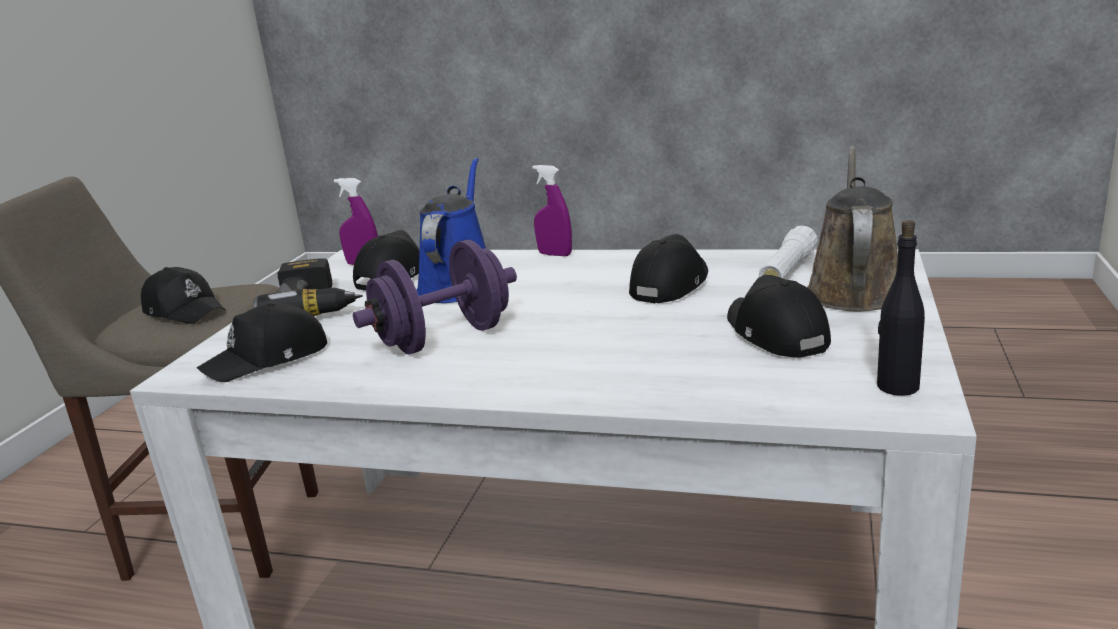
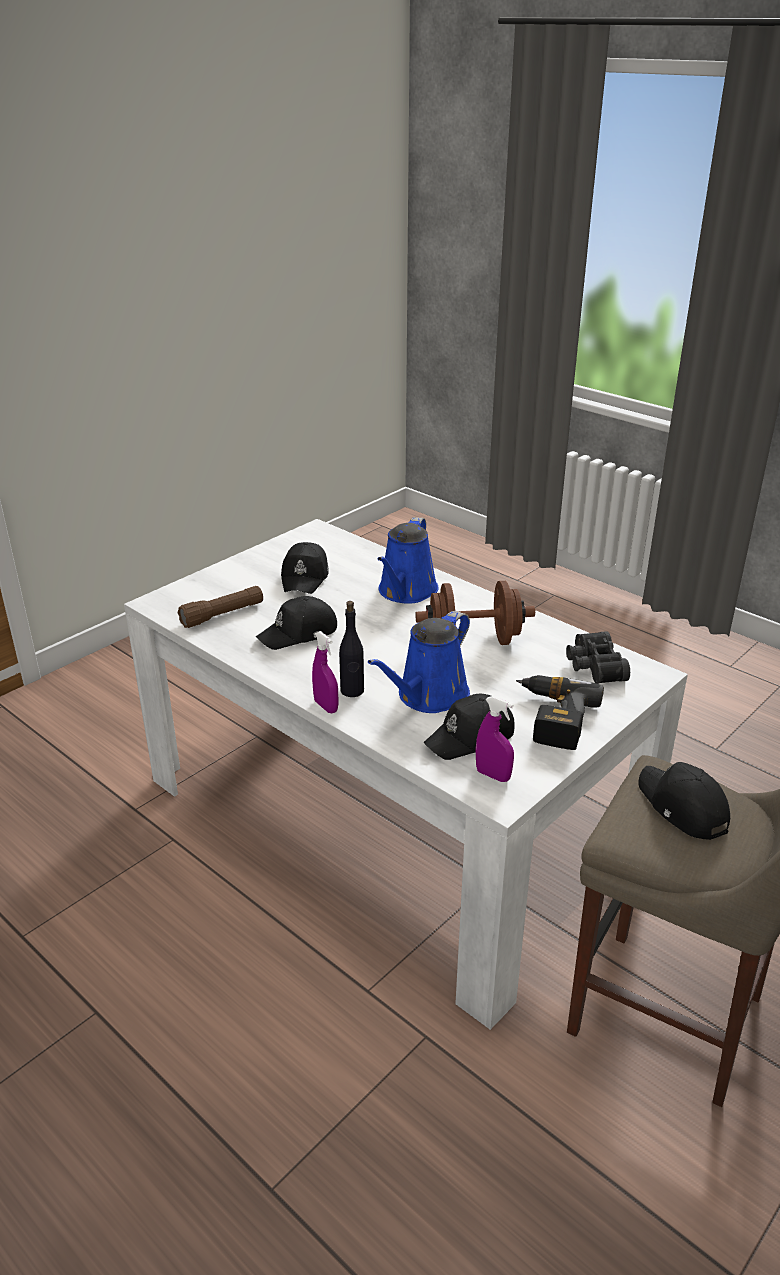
camera: 155 degrees left, 10 degrees up
black cap [197,303,327,382] -> black binoculars [566,631,630,684]
purple dumbbell [353,240,517,354] -> brown dumbbell [416,581,535,645]
white flashlight [759,226,818,279] -> brown flashlight [178,586,263,628]
brown watering can [807,146,898,311] -> none
black bottle [877,220,925,396] -> black bottle moved to [339,601,364,697]
none -> blue watering can [378,517,439,604]

